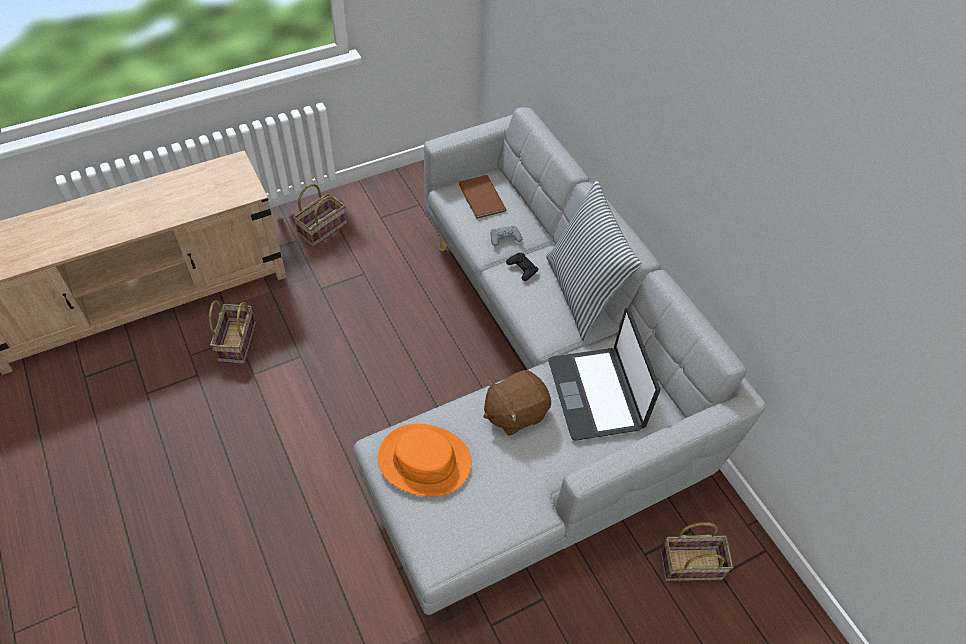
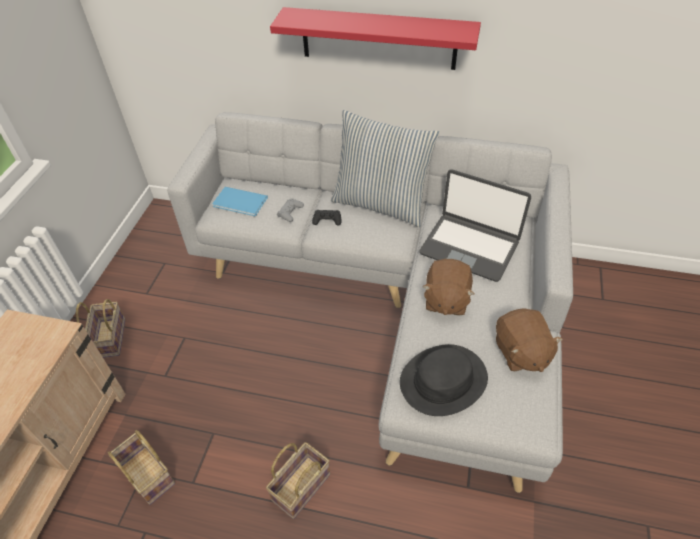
camera: 45 degrees left, 5 degrees down
orange hat [378,424,472,497] -> black hat [400,344,488,416]
brown book [459,175,507,219] -> blue book [212,187,268,216]
basket [660,522,733,581] -> basket moved to [266,442,330,519]
none -> red shelf [270,7,481,70]
none -> brown plush toy [496,308,563,372]

